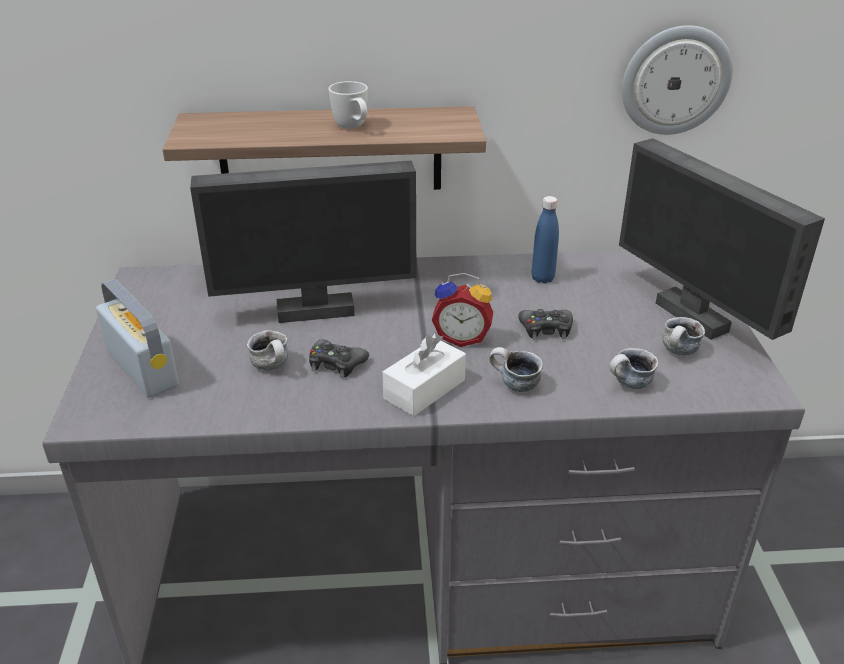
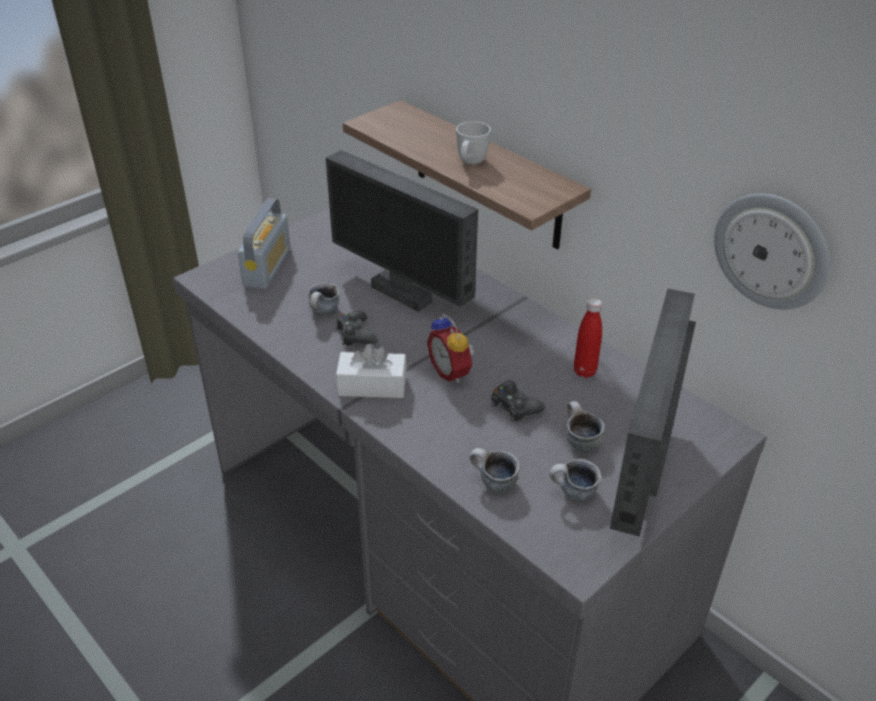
camera: 50 degrees right, 5 degrees up
mug [489,347,543,392] -> mug moved to [567,401,604,451]
blue bottle [532,196,559,284] -> red bottle [574,298,602,378]

